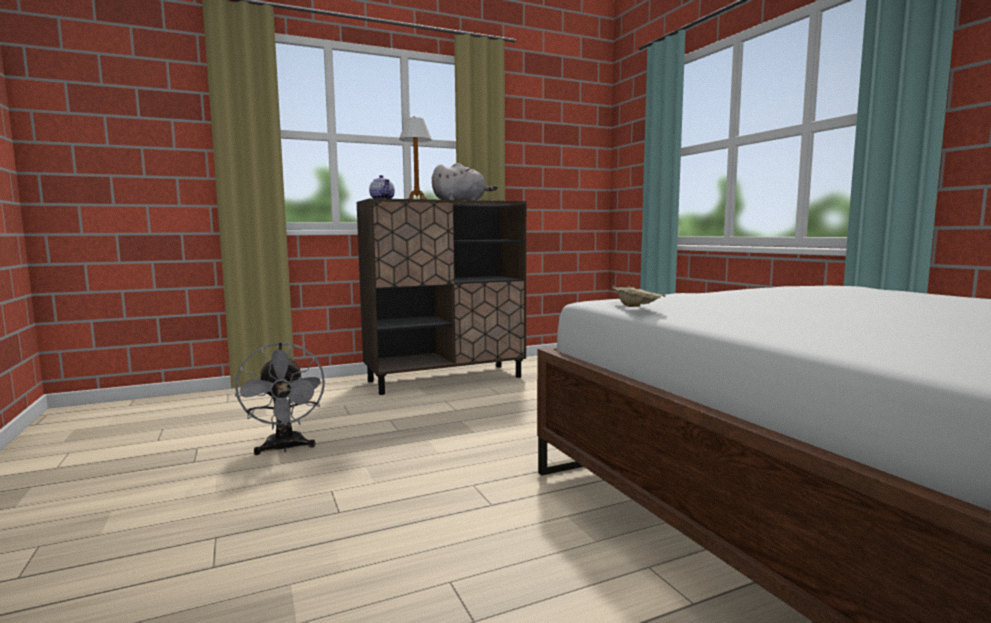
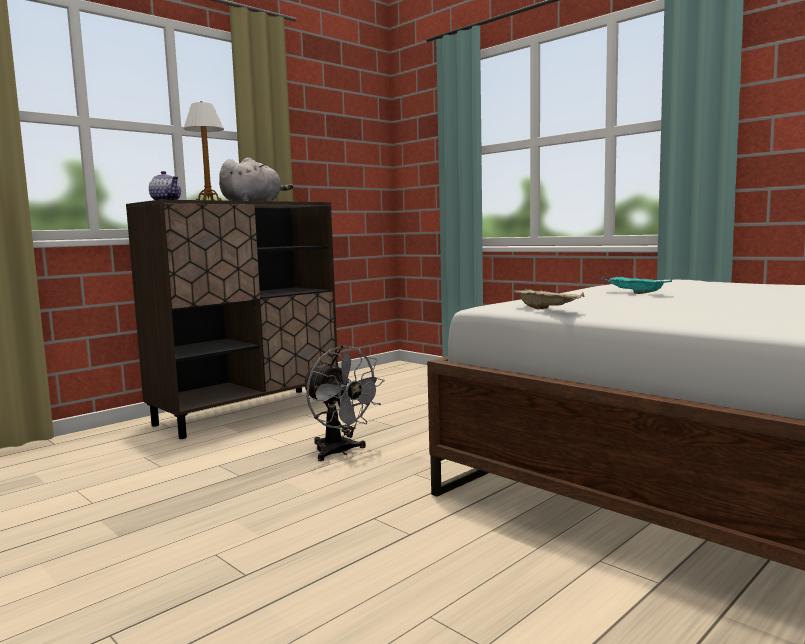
camera: 20 degrees left, 0 degrees up
grey fan [235,342,325,455] -> grey fan moved to [302,345,385,461]
none -> turquoise tray [602,276,672,294]

